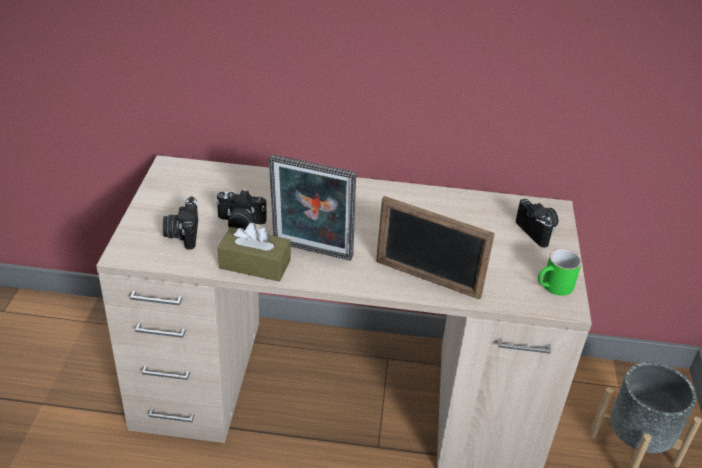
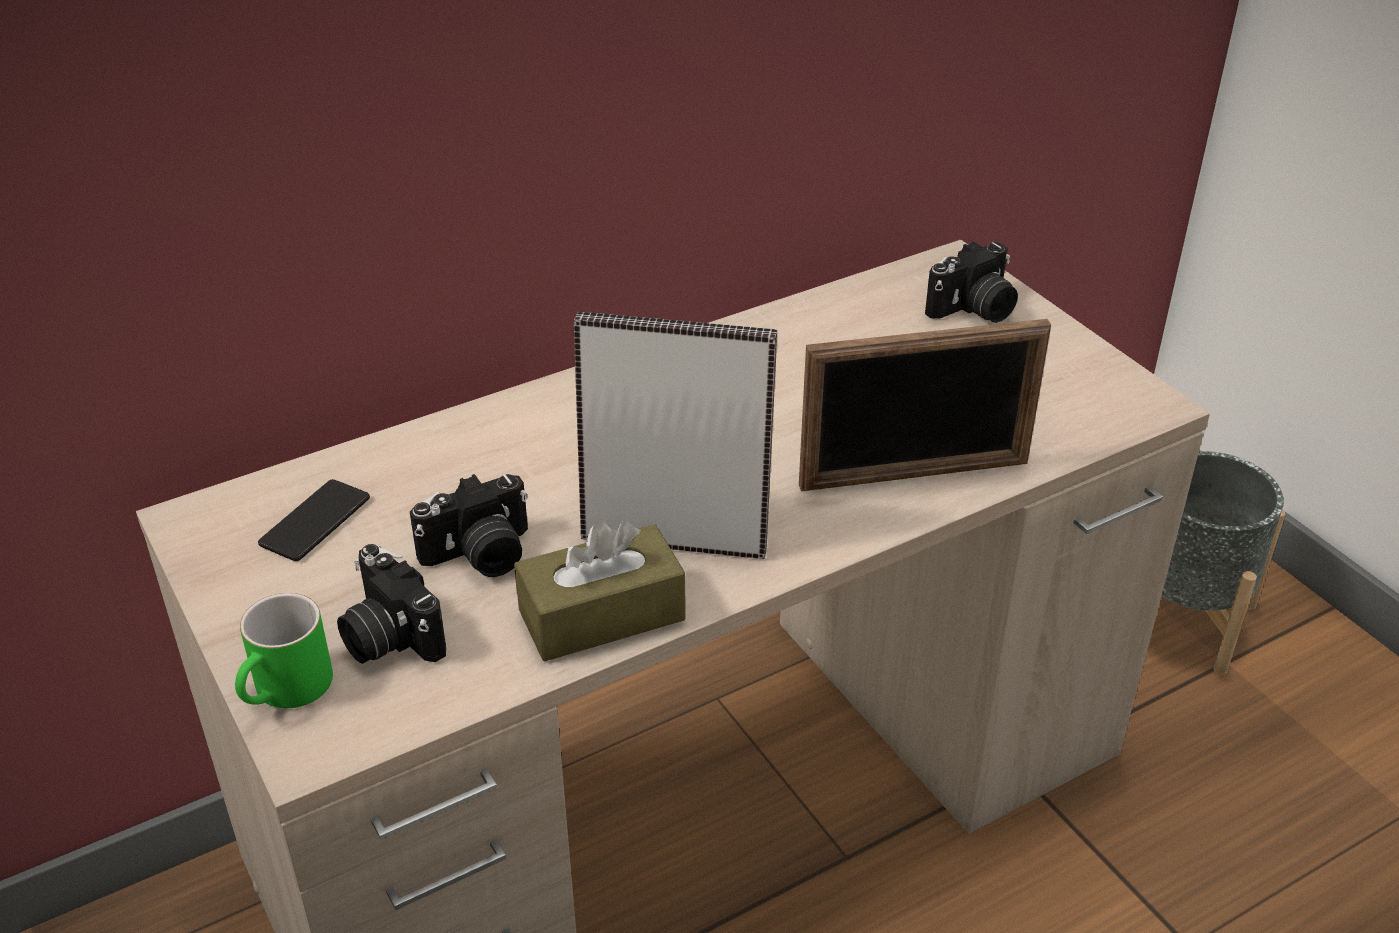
camera: 35 degrees left, 0 degrees up
picture frame [269,154,356,261] -> picture frame turned 150 degrees counterclockwise [574,312,777,559]
camera [516,199,559,248] -> camera turned 120 degrees clockwise [925,241,1018,323]
green mug [538,249,582,296] -> green mug moved to [235,593,333,708]
none -> phone [258,479,370,561]

